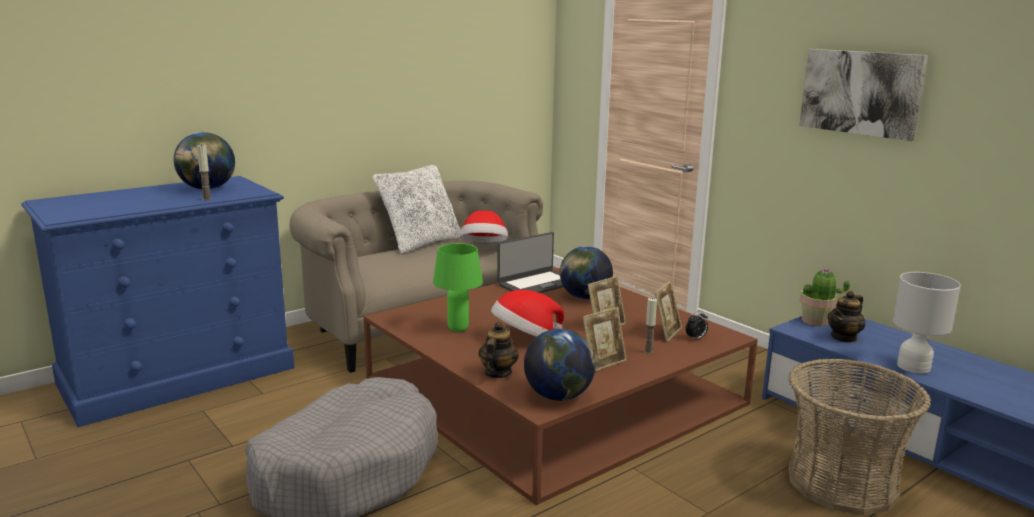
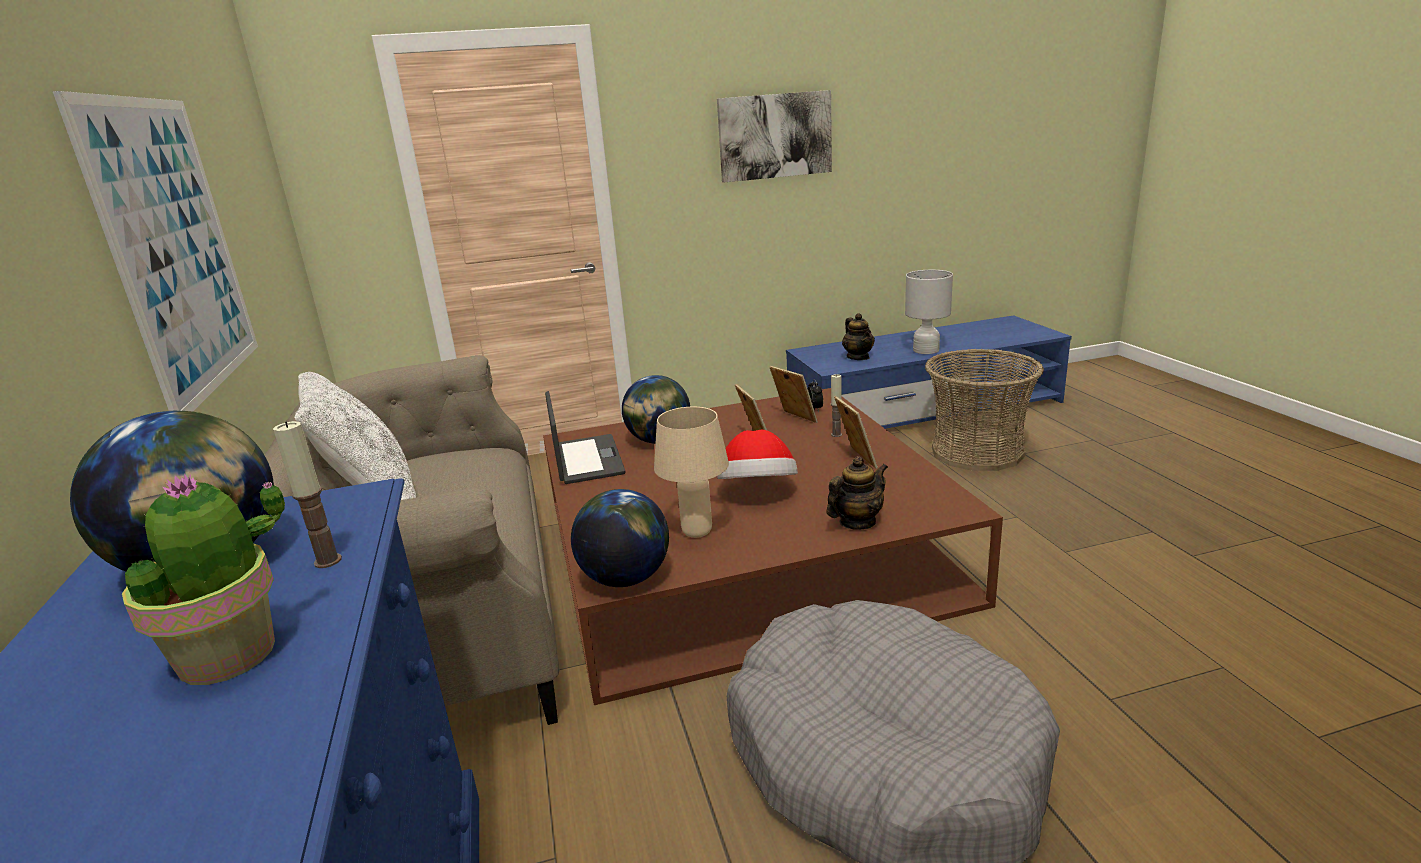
camera: 65 degrees left, 5 degrees up
green table lamp [433,243,483,332] -> beige table lamp [654,407,729,538]
hat [460,211,508,243] -> none
teapot [479,322,519,378] -> teapot turned 105 degrees clockwise [826,456,888,530]
globe [524,329,595,401] -> globe moved to [571,489,669,587]
potted plant [800,267,850,326] -> potted plant moved to [122,473,285,685]
none -> picture [52,91,258,412]

